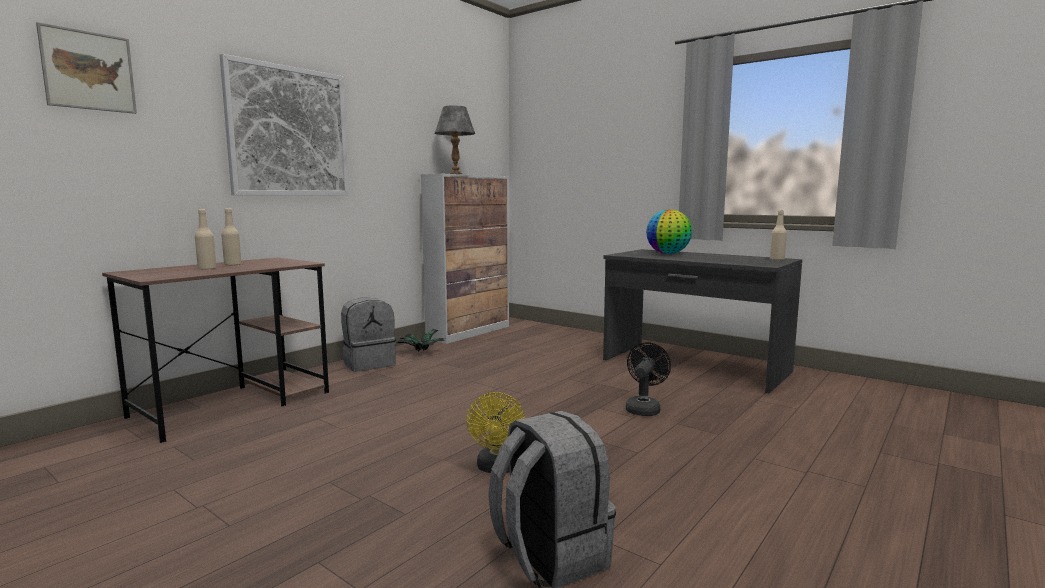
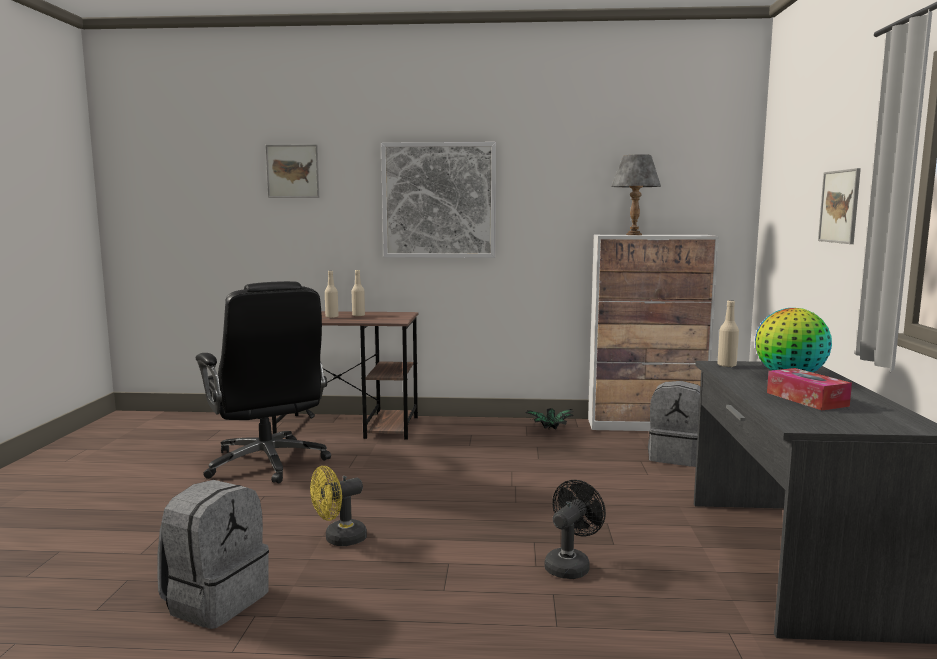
camera: 55 degrees right, 0 degrees up
grey backpack [341,297,396,372] -> grey backpack moved to [648,381,700,467]
black fan [626,342,671,416] -> black fan turned 45 degrees counterclockwise [545,480,606,579]
beige bottle [770,210,787,260] -> beige bottle moved to [717,300,739,367]
none -> black office chair [196,281,331,483]
none -> tissue box [767,368,852,410]
none -> picture [818,168,861,244]

